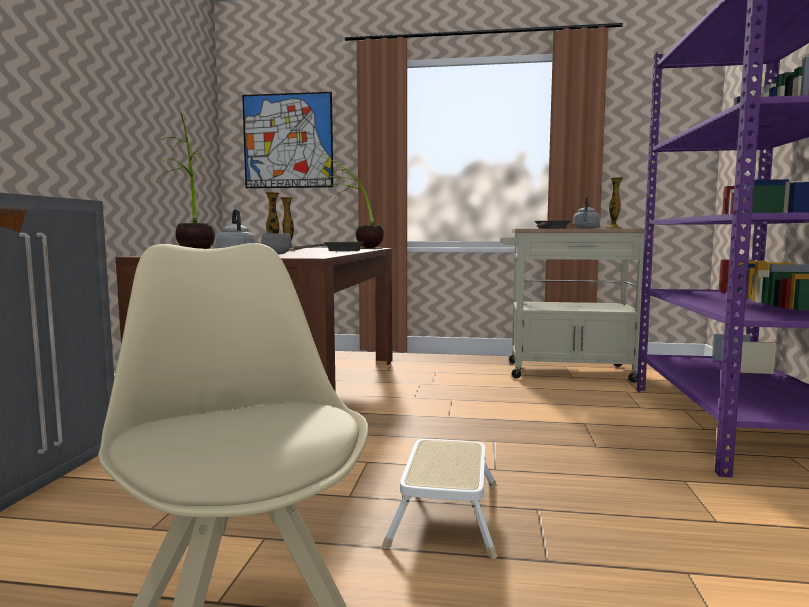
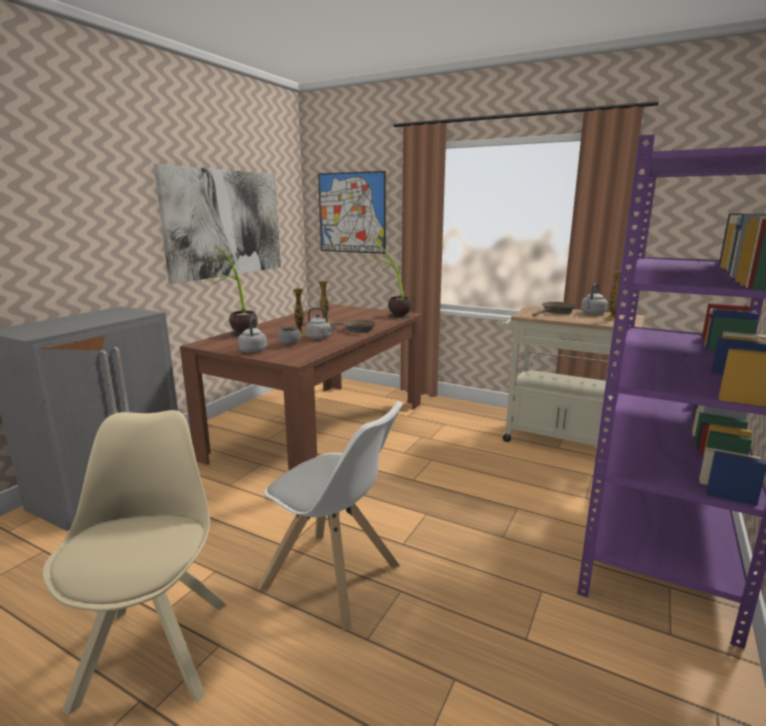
camera: 20 degrees right, 10 degrees up
beige step ladder [382,439,497,559] -> chair [258,402,403,630]
none -> picture [154,164,281,284]
none -> grey kettle [306,307,338,339]

